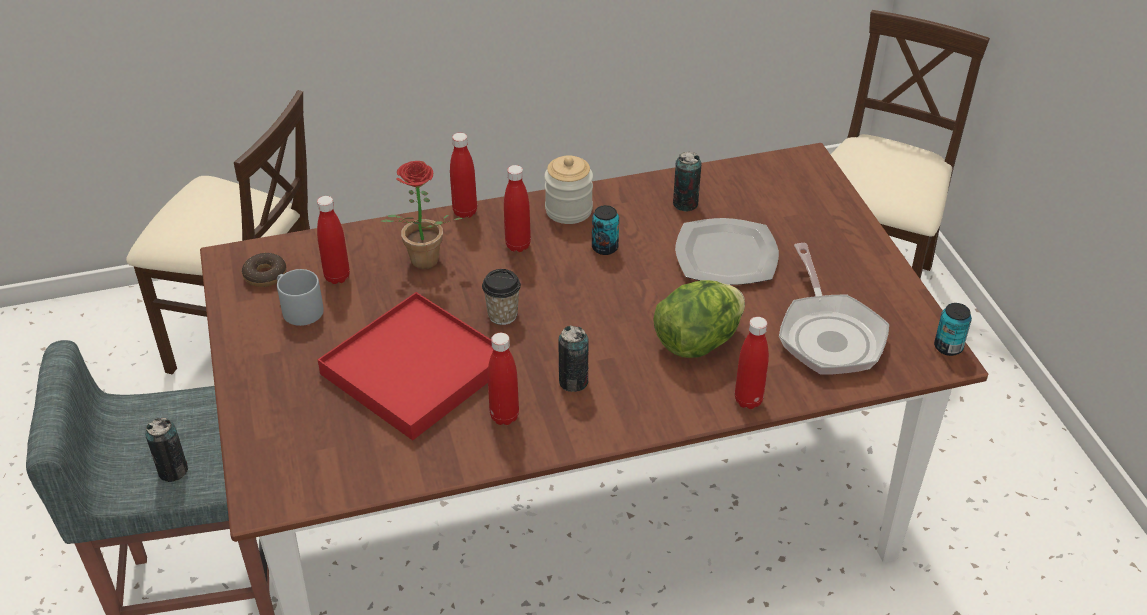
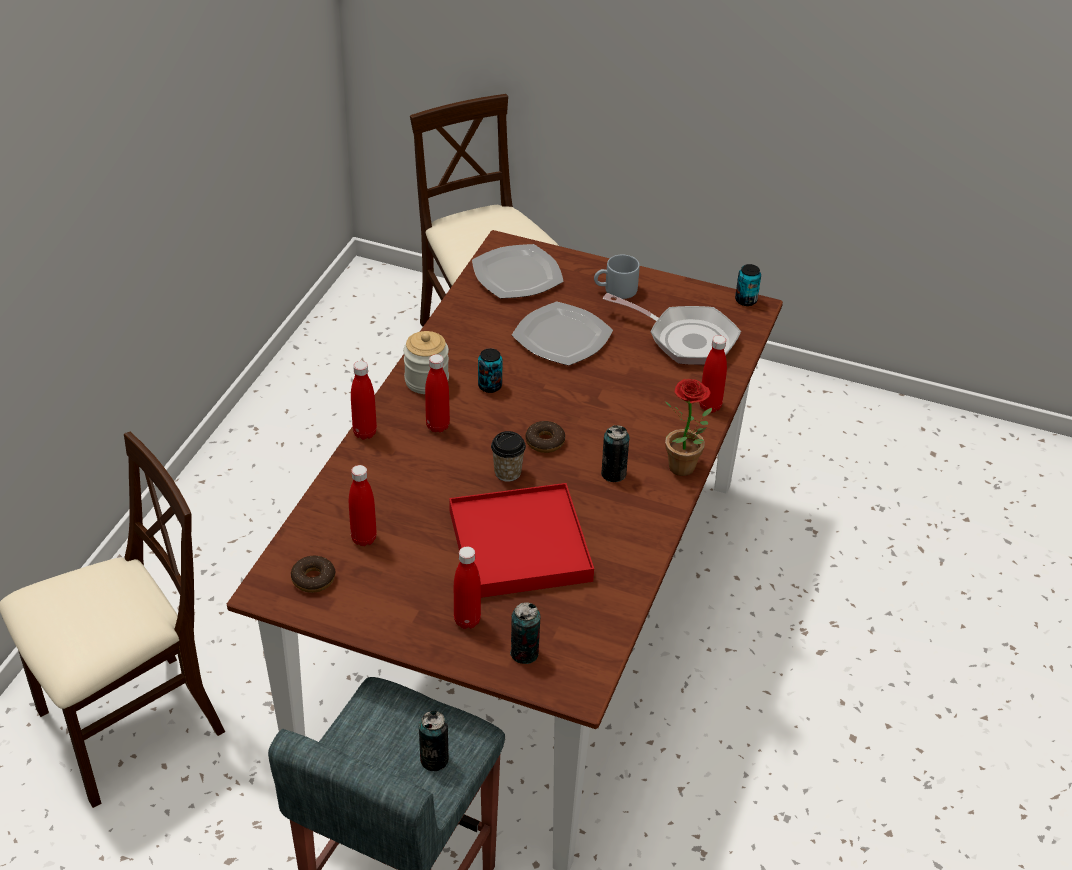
camera: 55 degrees left, 0 degrees up
grey mug [277,269,324,326] -> grey mug moved to [594,255,640,299]
potted plant [381,161,463,269] -> potted plant moved to [665,379,712,476]
red bottle [488,333,519,425] -> red bottle moved to [454,547,481,629]
lettuce [653,280,745,358] -> none
can [673,152,701,212] -> can moved to [510,602,540,664]
none -> plate [472,244,564,299]
none -> donut [525,421,565,453]

